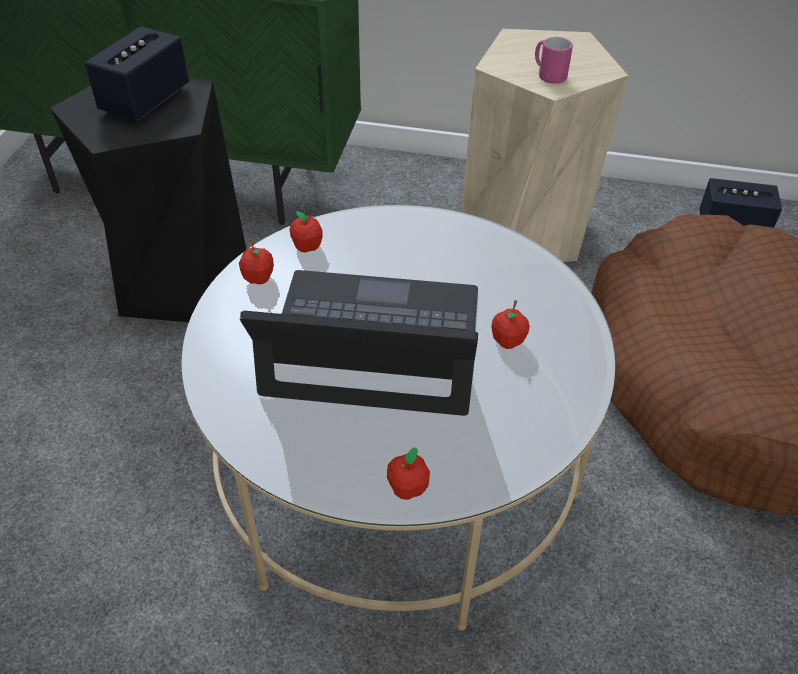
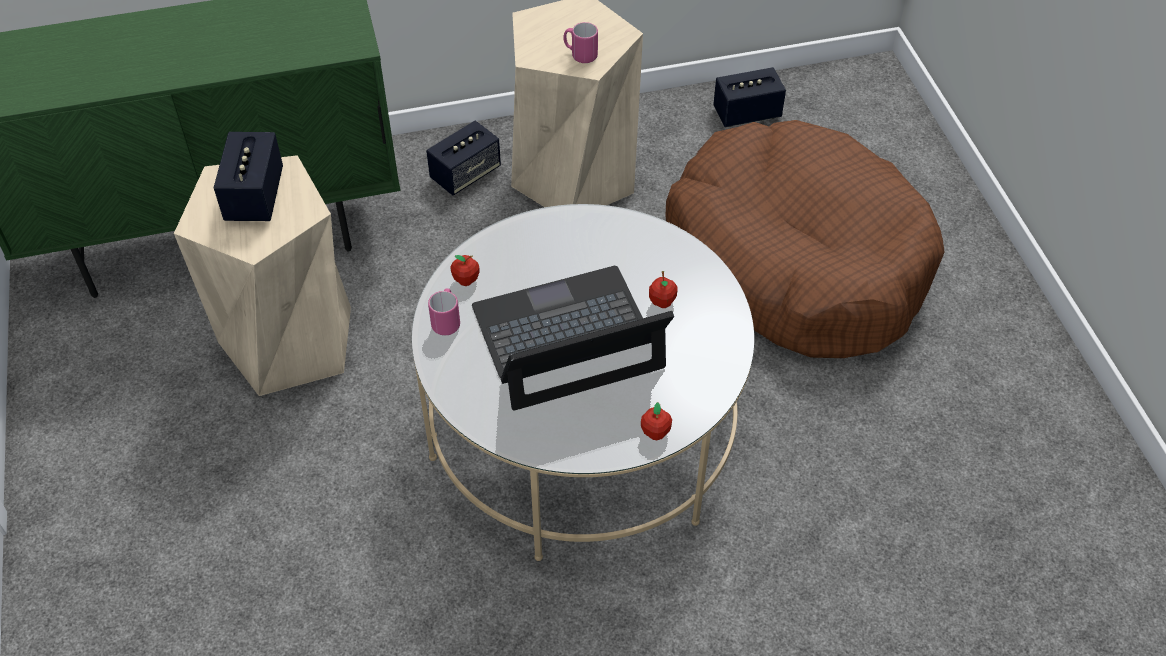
camera: 25 degrees left, 5 degrees up
black stool [50,77,246,322] -> beige stool [174,155,351,396]
apple [239,238,274,285] -> pink mug [428,289,460,335]
none -> speaker [426,121,501,196]

